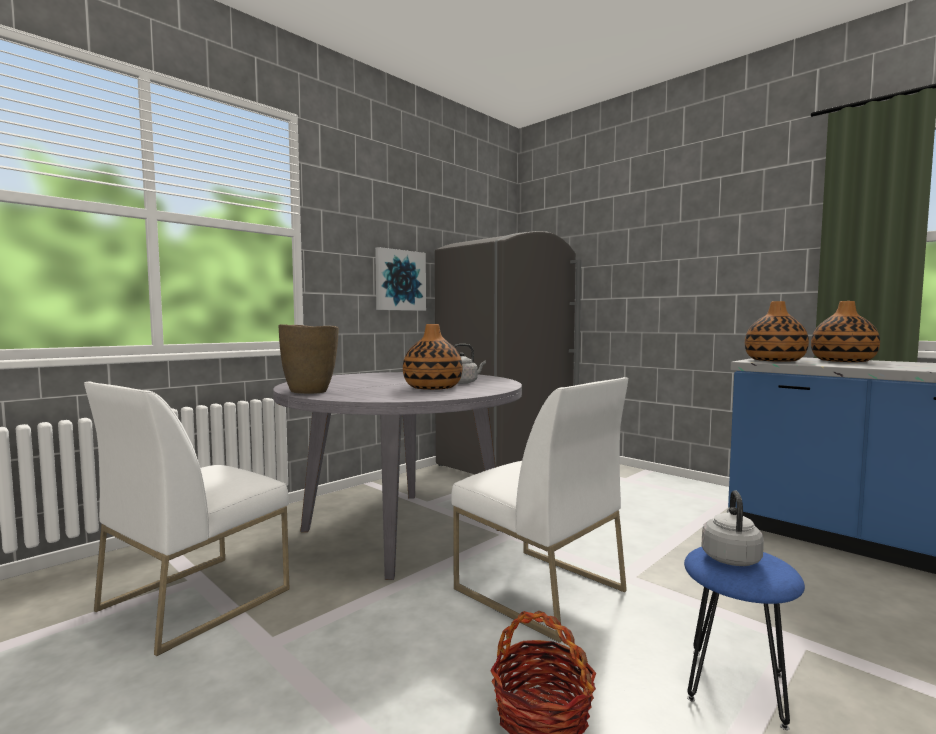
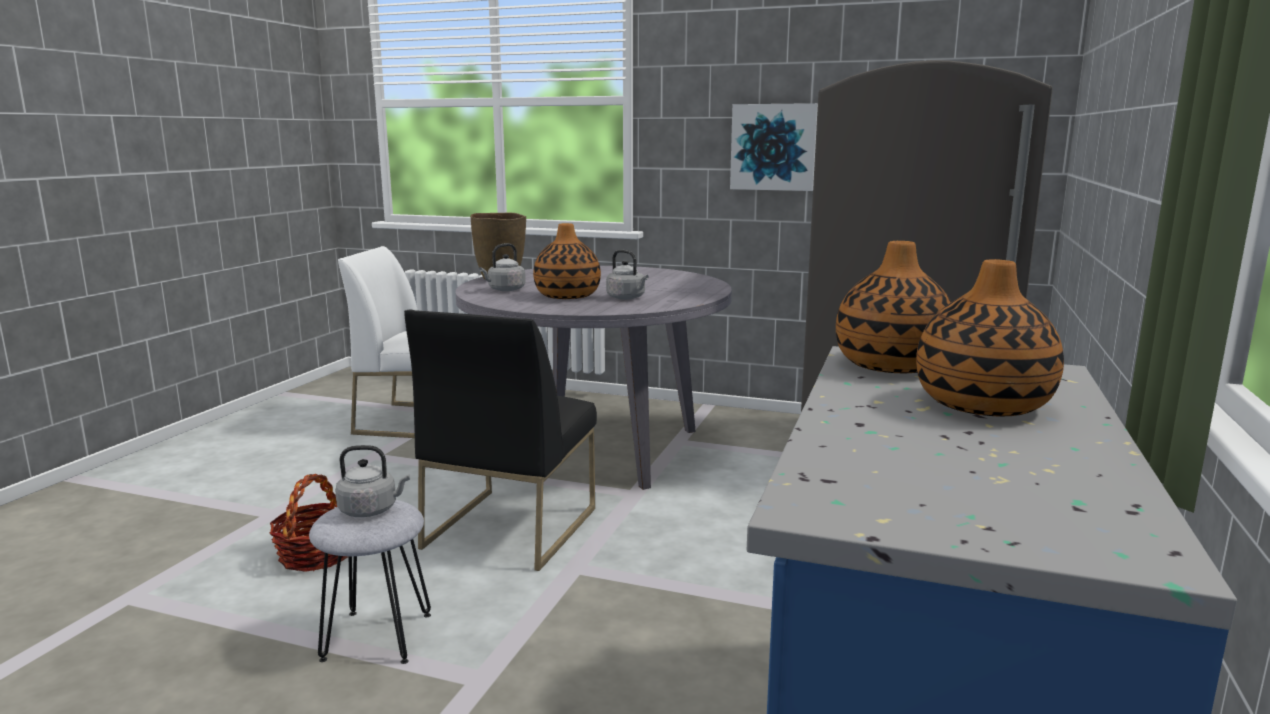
camera: 65 degrees right, 10 degrees up
white chair [451,377,629,643] -> black chair [404,310,597,571]
blue stool [684,547,805,730] -> grey stool [309,500,431,664]
none -> grey kettle [479,243,526,291]

